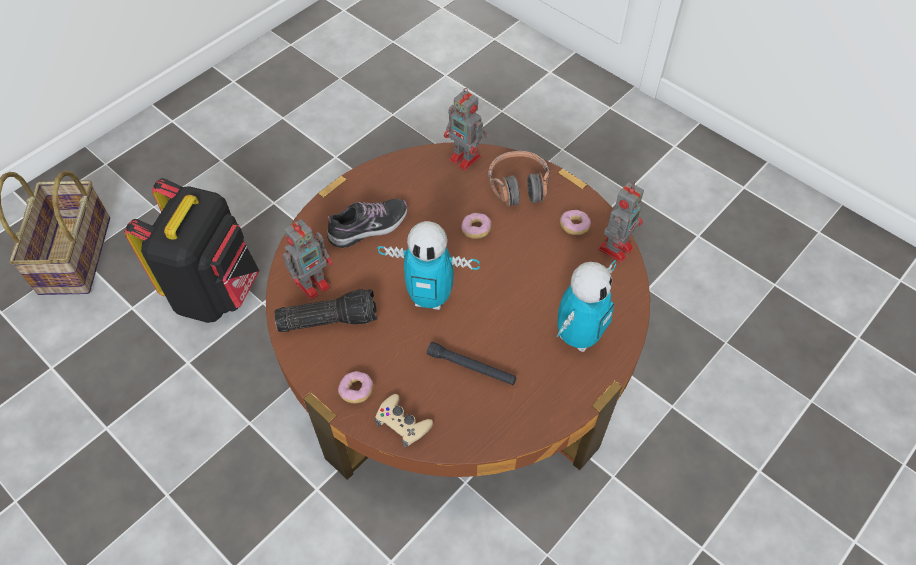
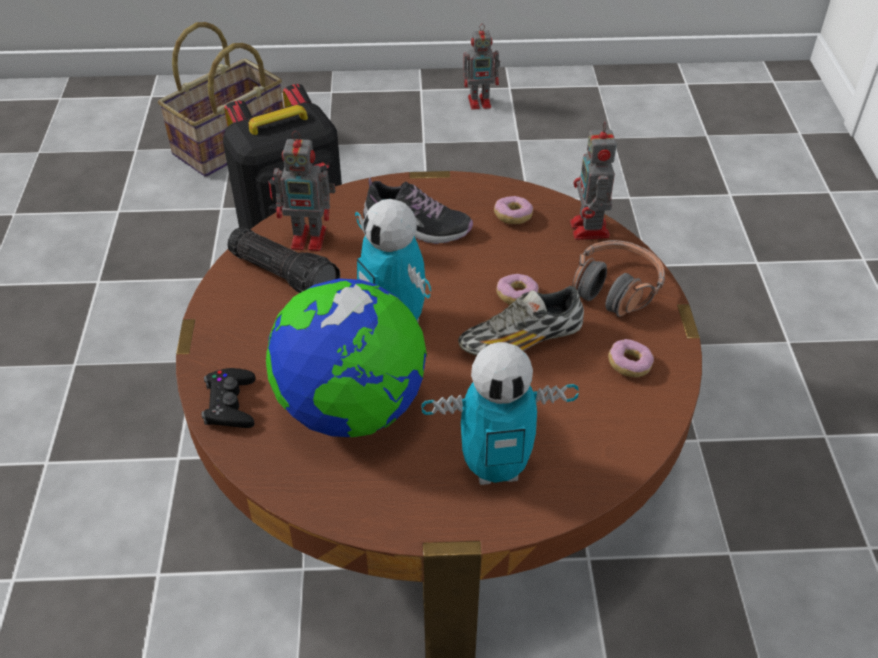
camera: 45 degrees right, 10 degrees down
donut [338,371,373,403] -> donut moved to [494,196,533,224]
beige game controller [375,394,433,447] -> black game controller [201,368,255,428]
black flashlight [427,342,517,385] -> globe [266,278,427,437]
toy robot [598,182,644,263] -> toy robot moved to [463,24,500,110]
none -> shoe [458,286,584,356]

